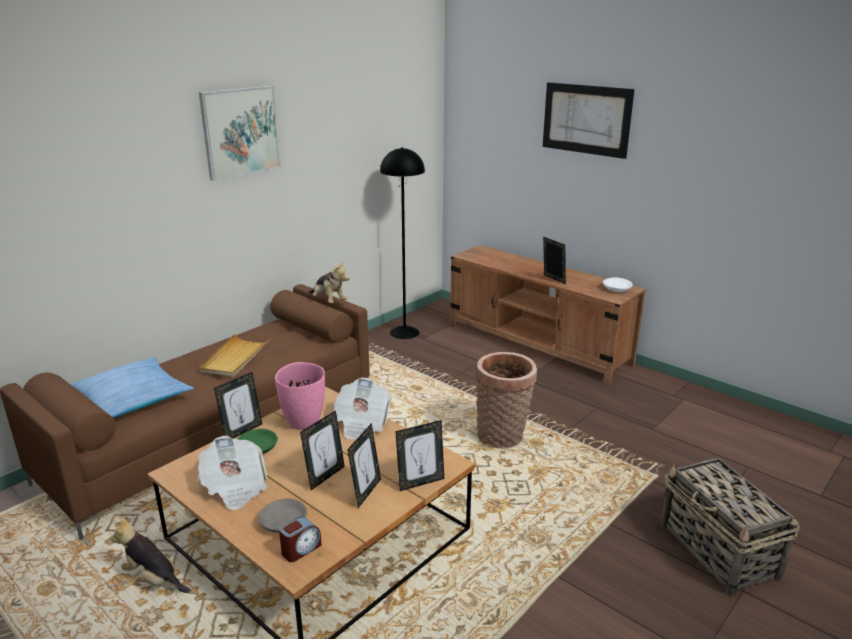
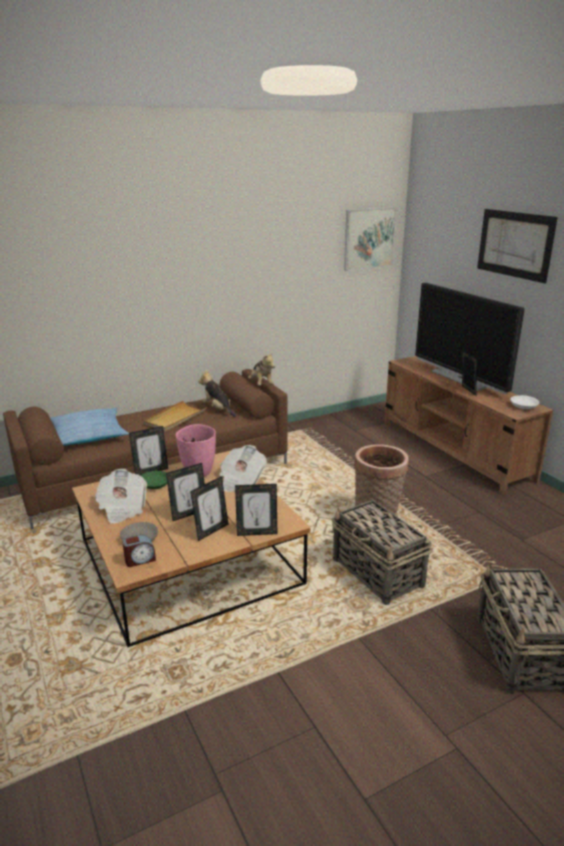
camera: 20 degrees right, 0 degrees up
plush toy [110,517,191,593] -> plush toy moved to [198,370,237,417]
picture [199,86,281,181] -> picture moved to [344,207,397,271]
black floor lamp [380,147,425,339] -> none
none -> basket [331,500,432,605]
none -> television [415,283,525,394]

